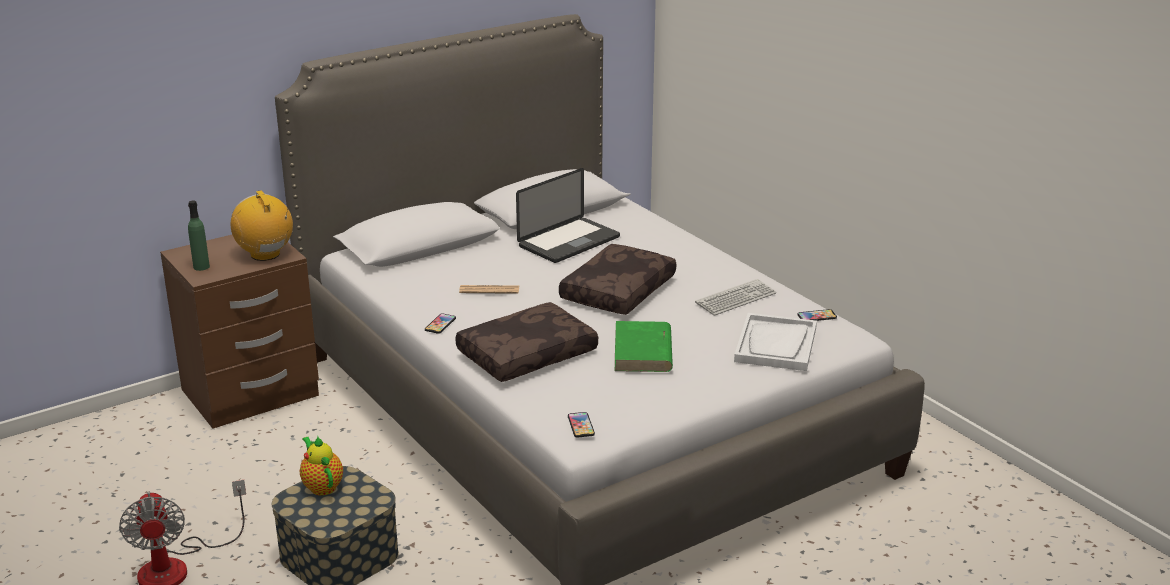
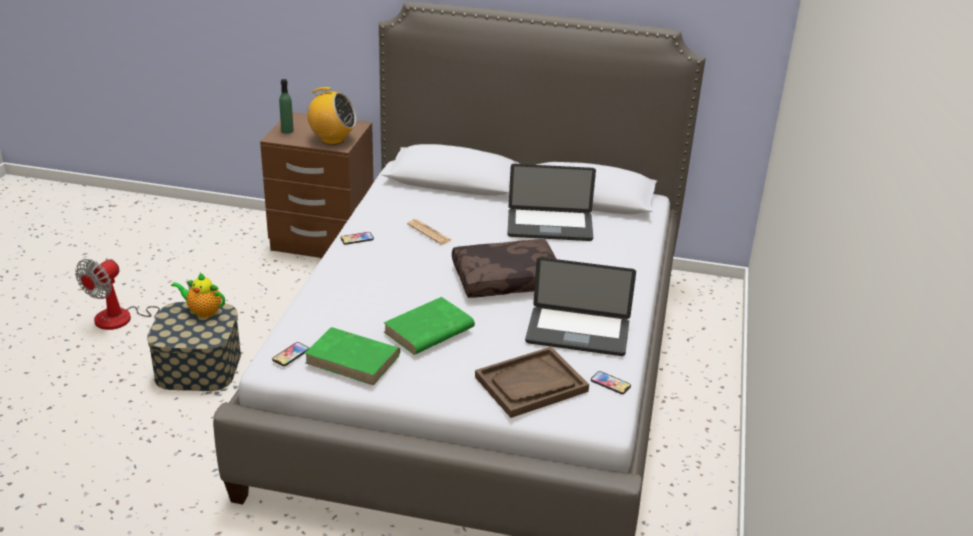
camera: 45 degrees right, 5 degrees up
radio [231,190,293,261] -> radio turned 90 degrees clockwise [302,87,356,145]
teapot [300,436,343,496] -> teapot turned 90 degrees counterclockwise [171,273,225,318]
brown pillow [455,302,598,382] -> none
keyboard [695,279,776,316] -> laptop [525,257,636,356]
white tray [734,313,817,371] -> brown tray [475,347,589,418]
none -> green book [304,327,400,385]

